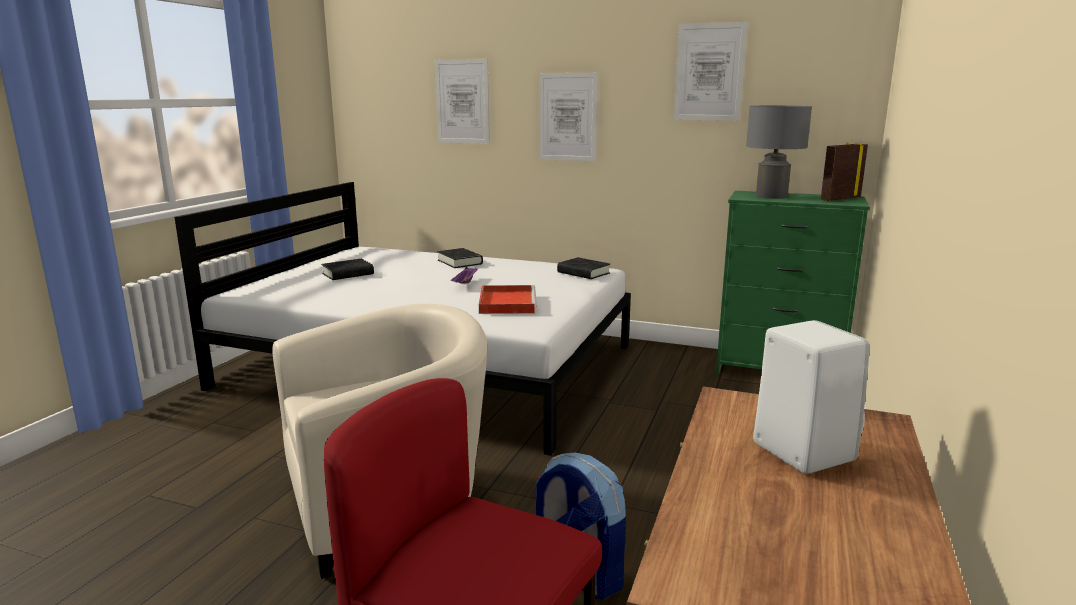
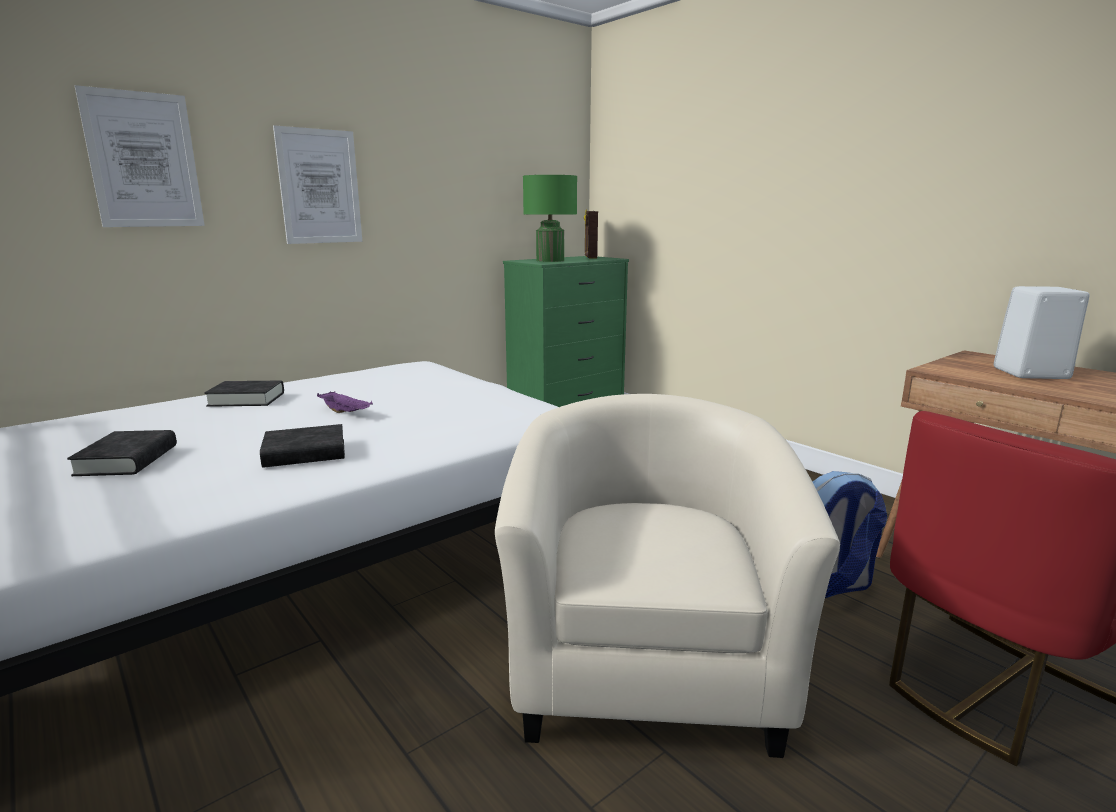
camera: 60 degrees left, 0 degrees up
red tray [479,285,537,314] -> none
black book [557,257,610,279] -> black book moved to [260,424,345,468]
picture [674,22,748,121] -> none
grey table lamp [746,106,812,199] -> green table lamp [523,175,577,262]

